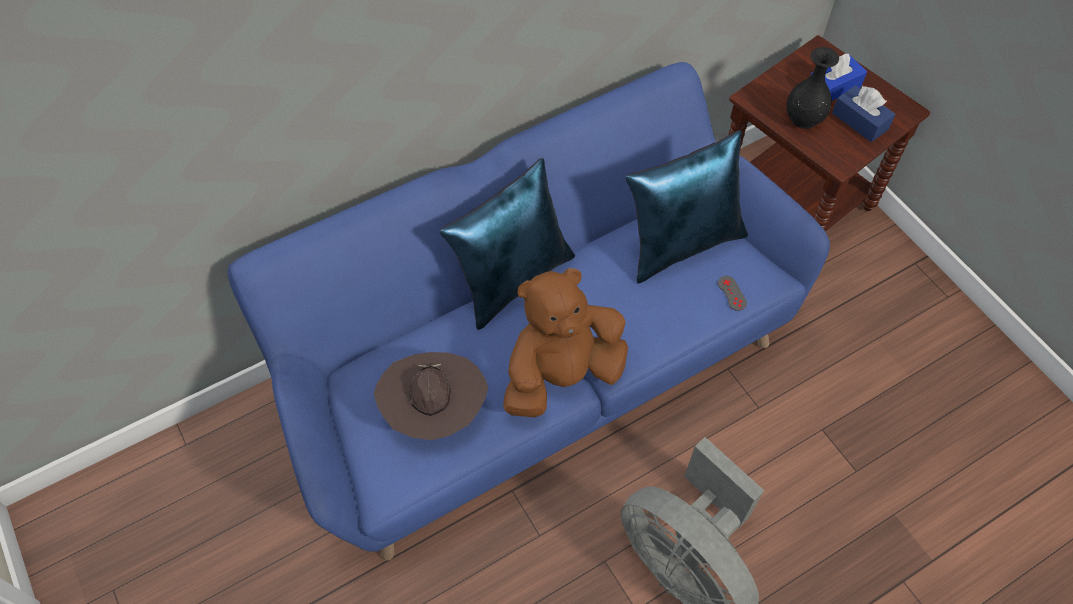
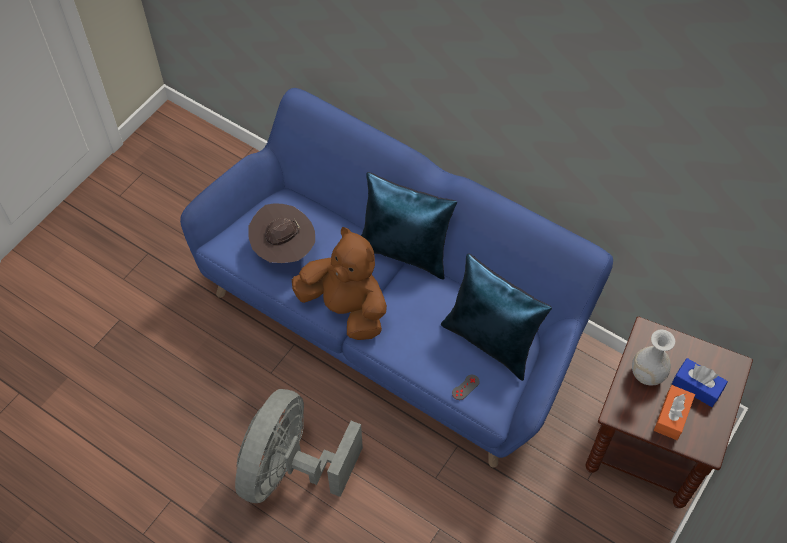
camera: 65 degrees right, 0 degrees up
black vase [786,47,839,129] -> white vase [632,330,675,385]
blue tissue box [832,85,896,142] -> orange tissue box [654,385,695,440]

